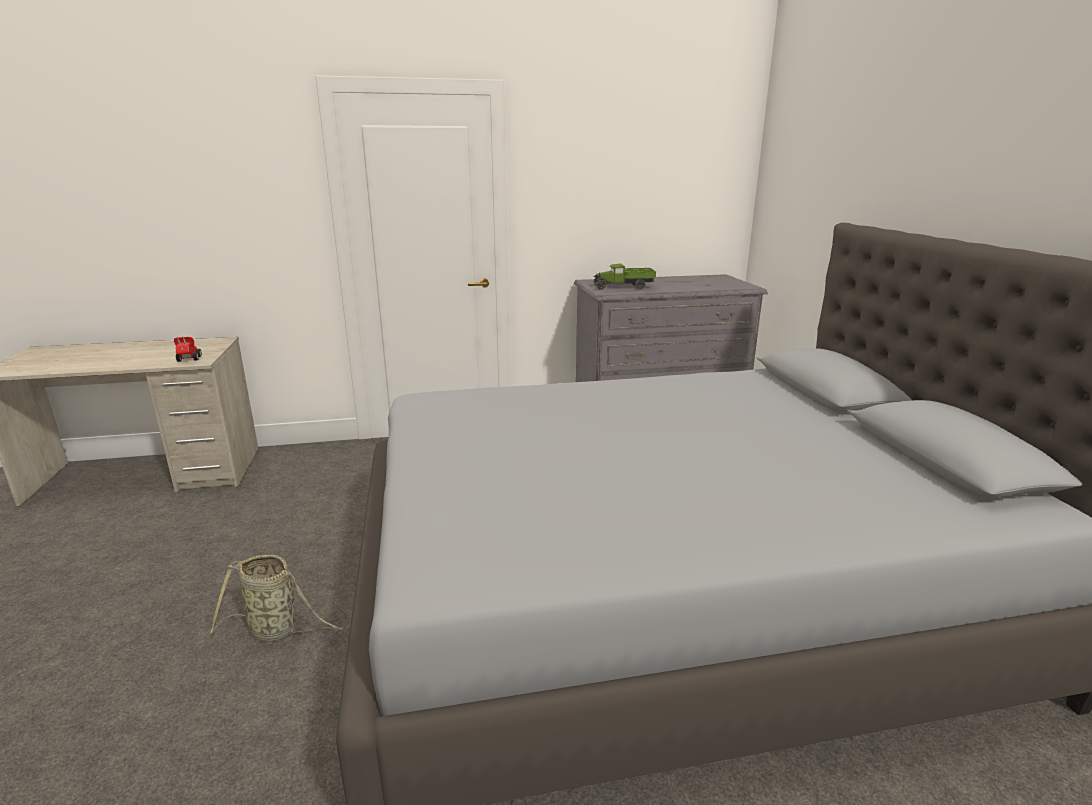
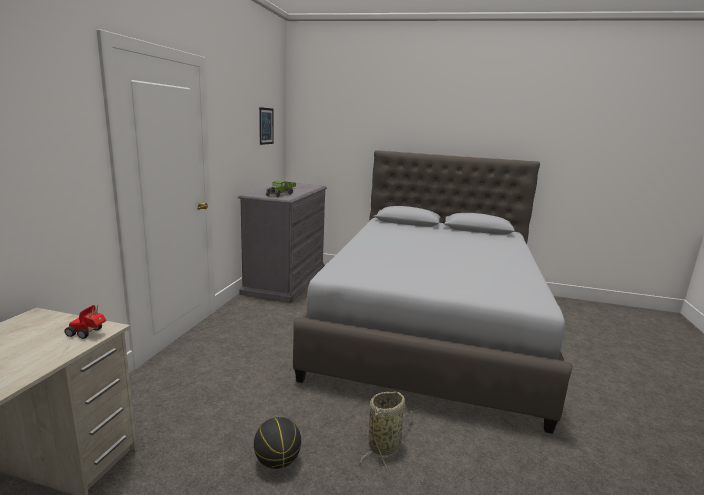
camera: 65 degrees left, 5 degrees down
none -> basketball [254,417,301,469]
none -> picture [259,107,274,145]

